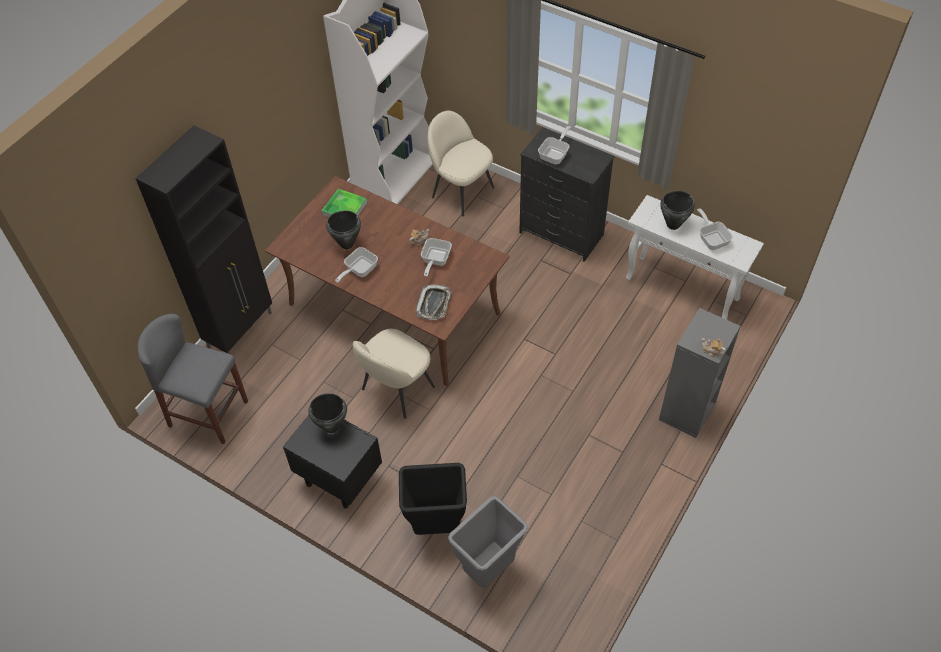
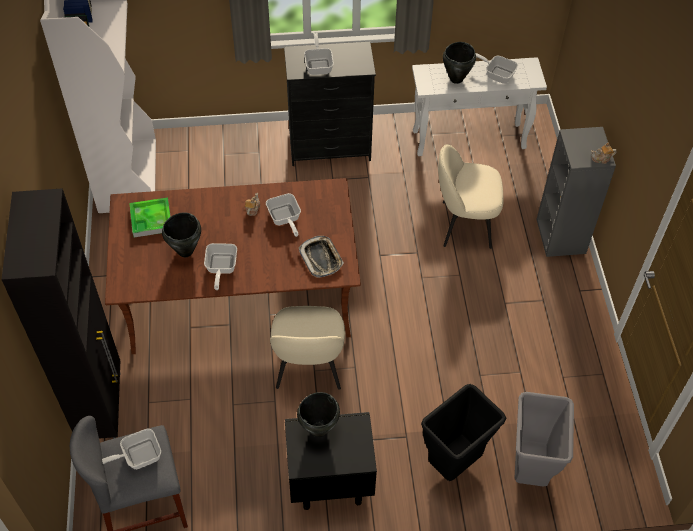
camera: 40 degrees left, 0 degrees up
beige chair [428,111,494,216] -> beige chair moved to [438,144,503,249]
none -> frying pan [102,428,161,469]

